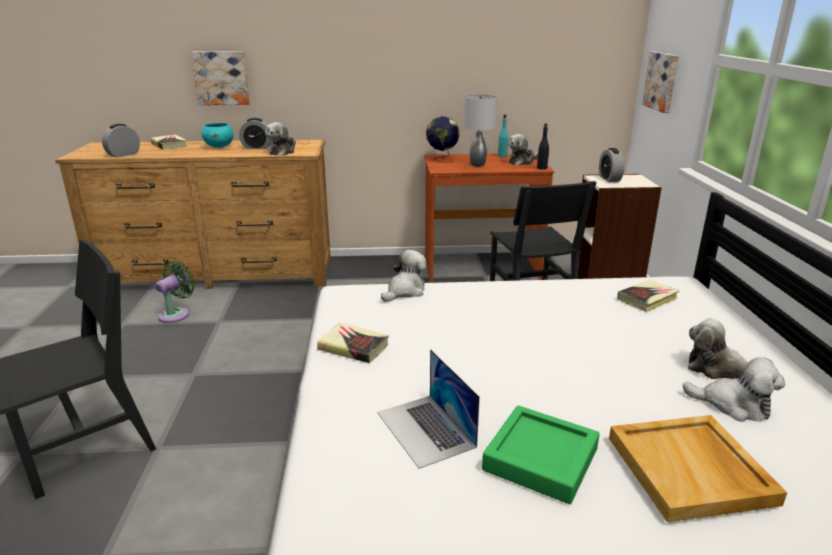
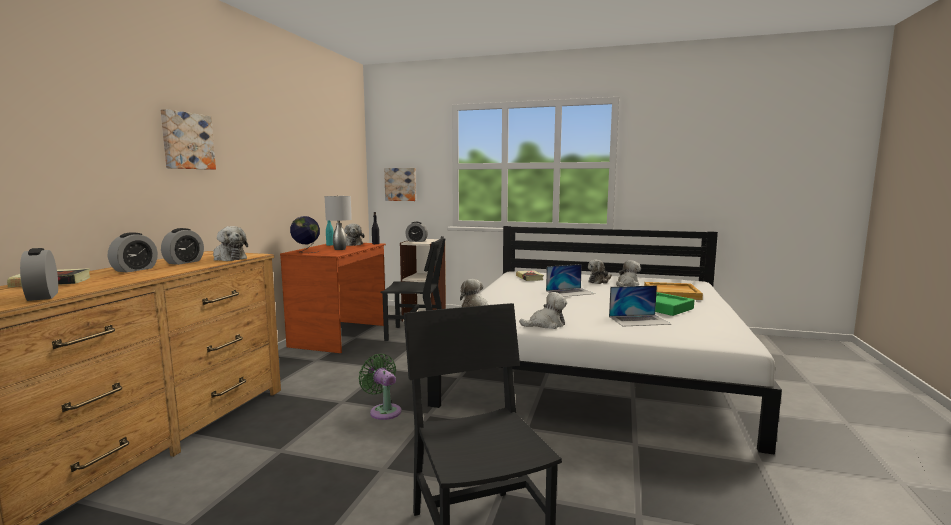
camera: 70 degrees left, 15 degrees down
green fan [155,261,195,323] -> green fan moved to [358,354,401,420]
picture [191,51,250,105] -> picture moved to [160,109,216,170]
turquoise bowl [202,123,234,148] -> alarm clock [108,232,158,273]
book [317,322,389,363] -> plush toy [519,292,567,329]
none -> laptop [546,264,595,297]

